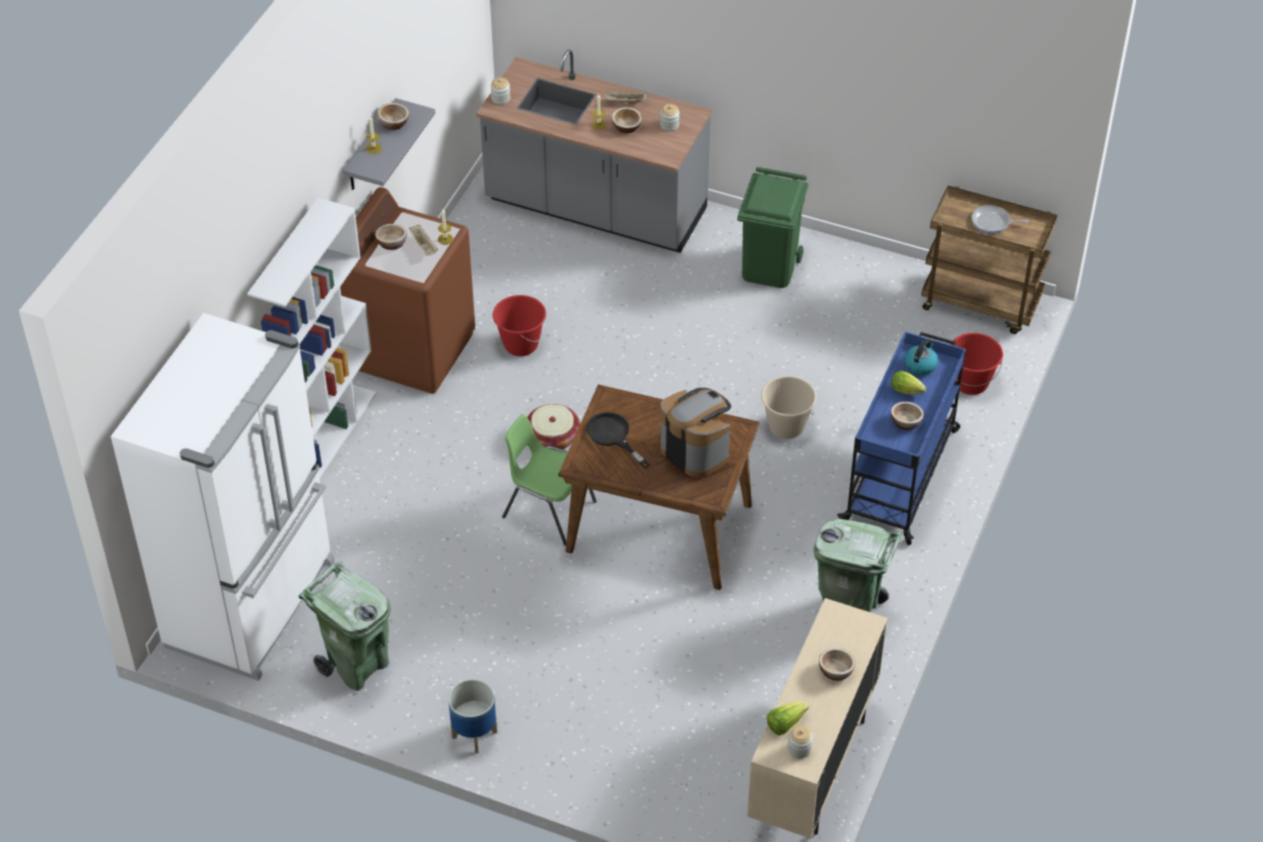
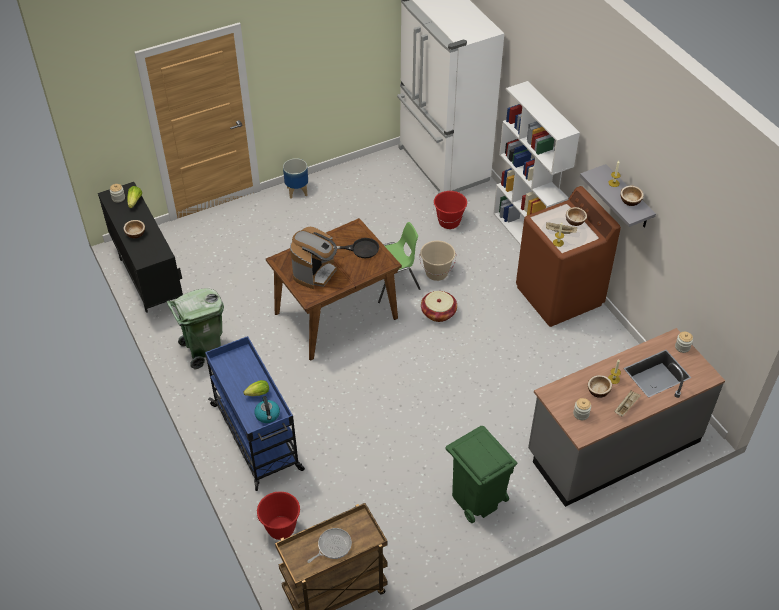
camera: 130 degrees right, 0 degrees up
green trash can [299,562,391,691] -> none
red bucket [493,295,546,356] -> red bucket moved to [433,191,467,229]
coffee machine [660,388,732,478] -> coffee machine turned 60 degrees counterclockwise [290,227,337,289]
beige cabinet [747,598,888,839] -> black cabinet [98,182,183,313]
beige bucket [761,376,817,439] -> beige bucket moved to [420,241,456,281]
bowl [891,402,924,430] -> none

